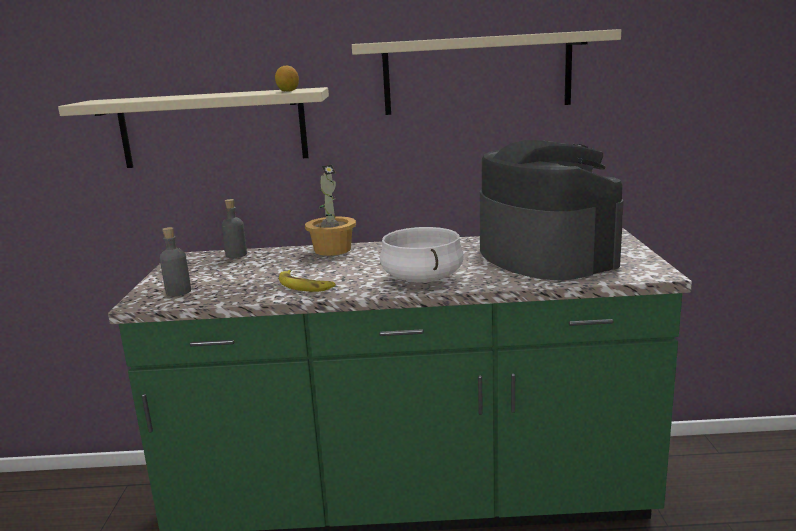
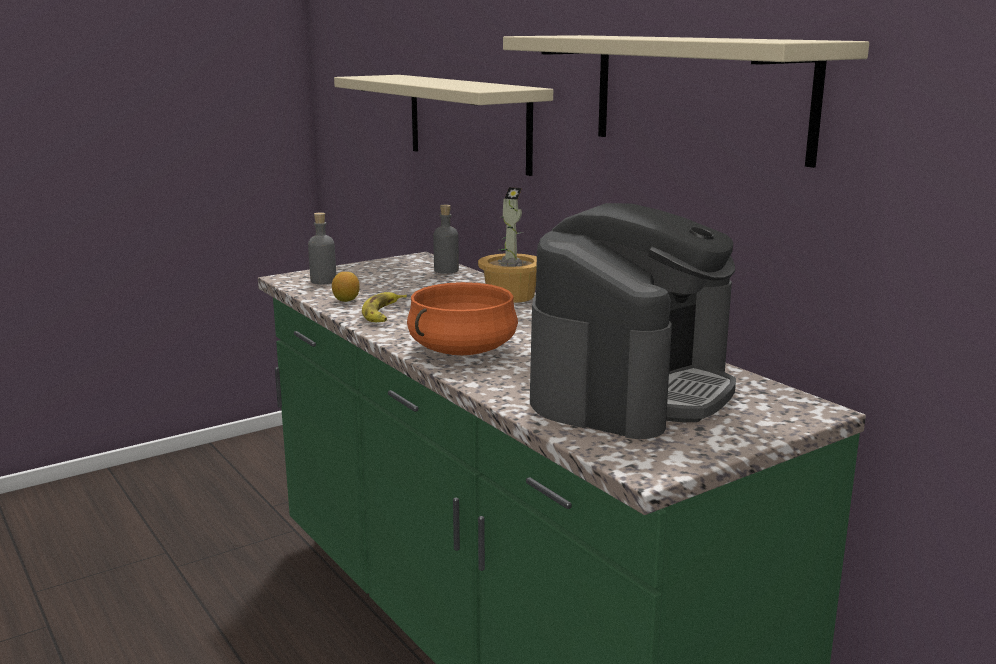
camera: 55 degrees right, 0 degrees up
lemon [275,66,299,92] -> lemon moved to [332,272,360,302]
white cooking pot [380,227,464,282] -> orange cooking pot [407,282,518,355]

